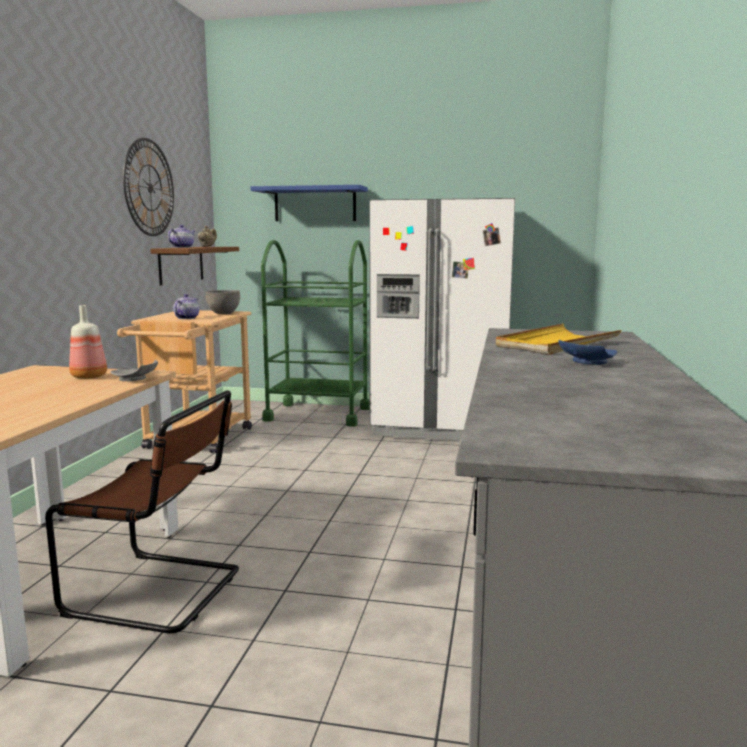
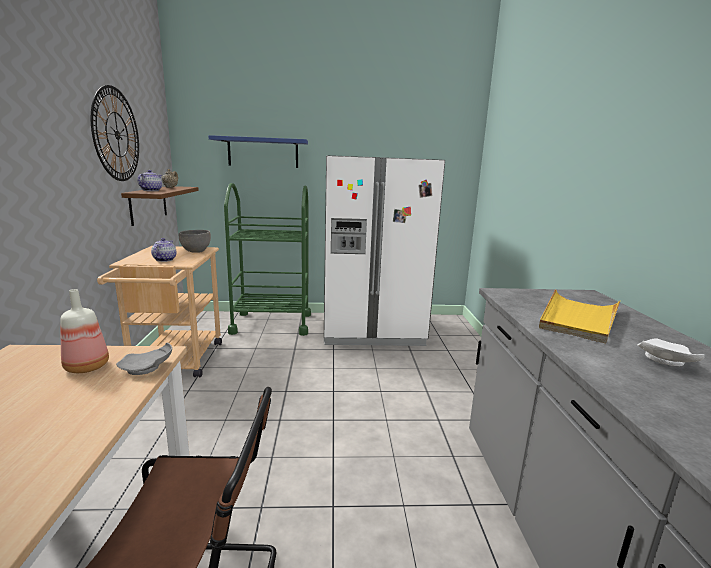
camera: 15 degrees left, 5 degrees up
blue plate [559,340,617,365] -> white plate [638,338,705,366]

